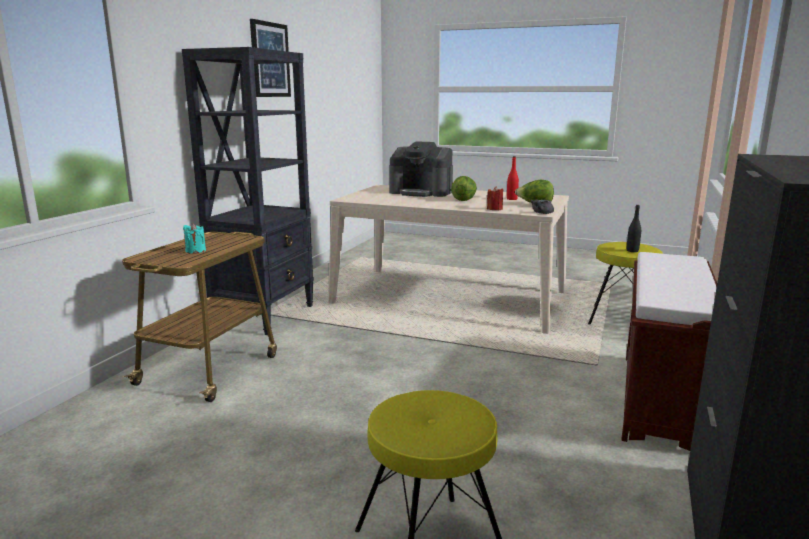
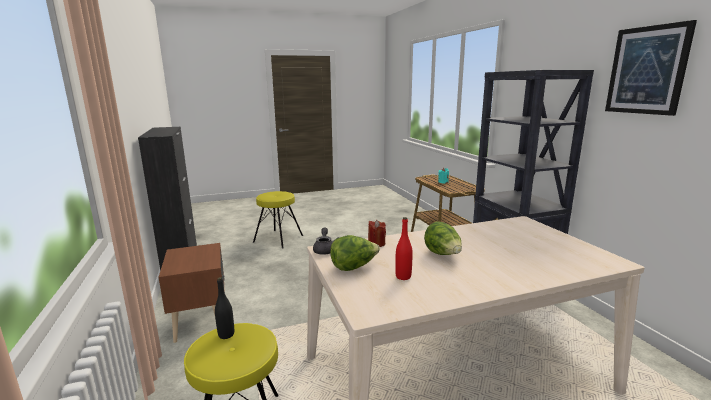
camera: 140 degrees right, 0 degrees up
coffee machine [389,141,453,197] -> none
brown bench [621,252,717,451] -> brown nightstand [159,243,225,343]

